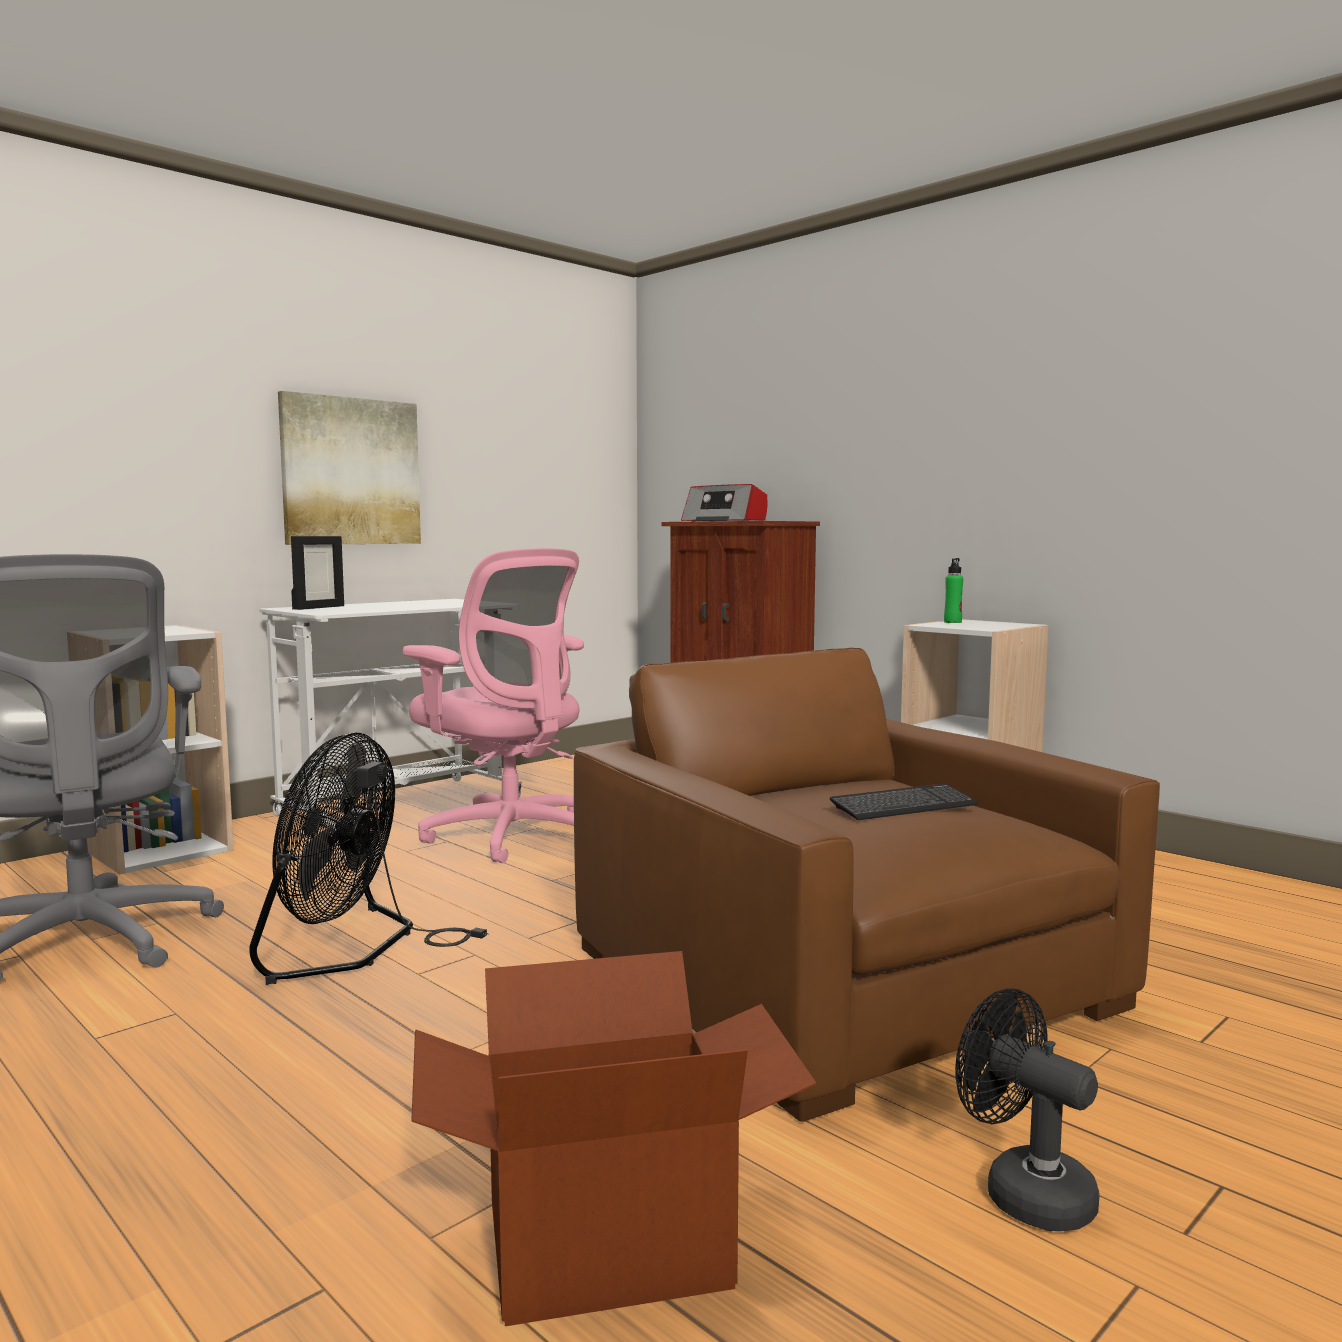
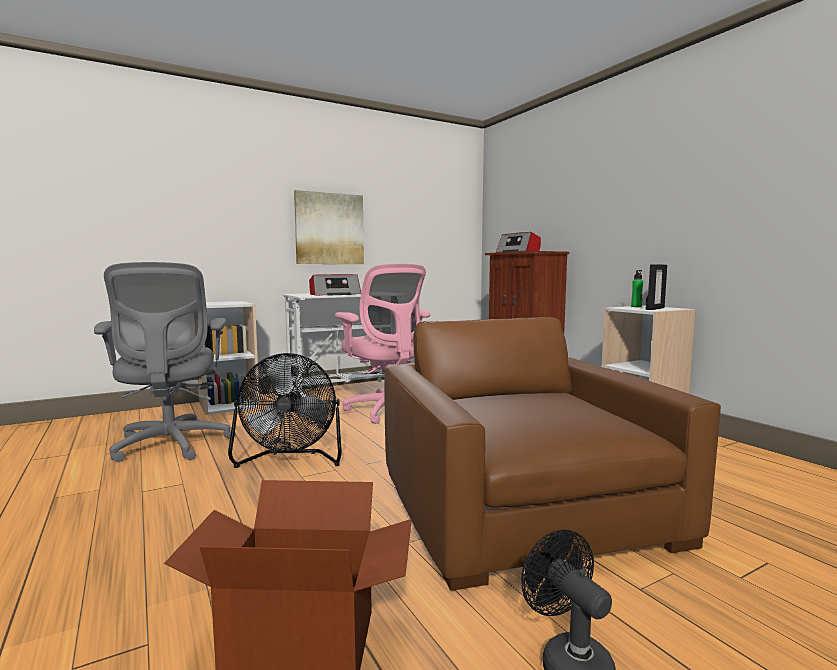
camera: 15 degrees right, 0 degrees up
black fan [249,732,489,985] -> black fan turned 120 degrees counterclockwise [228,353,342,468]
picture frame [291,536,344,610] -> picture frame moved to [645,264,667,310]
keyboard [830,784,978,820] -> none
none -> radio [309,274,361,296]

